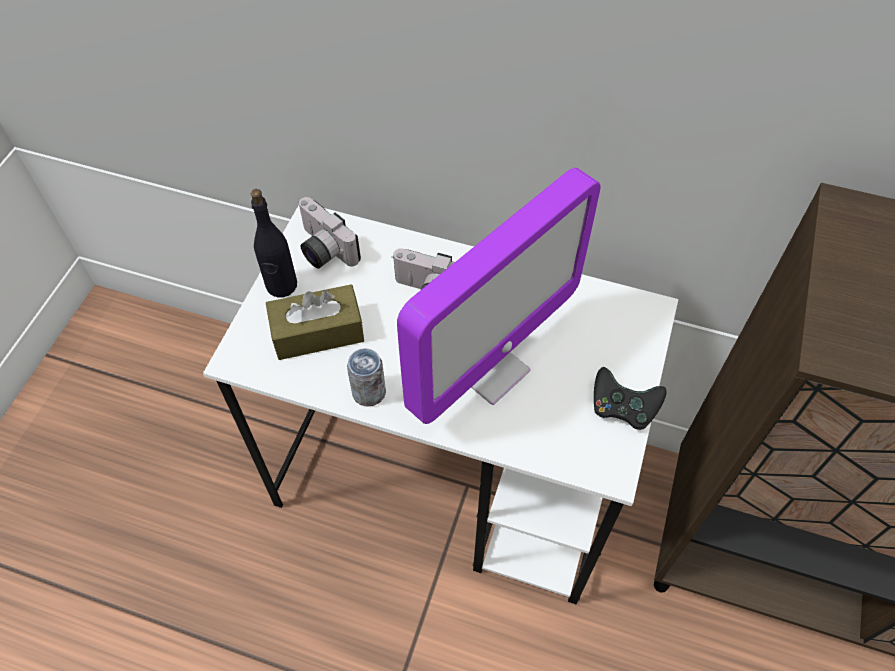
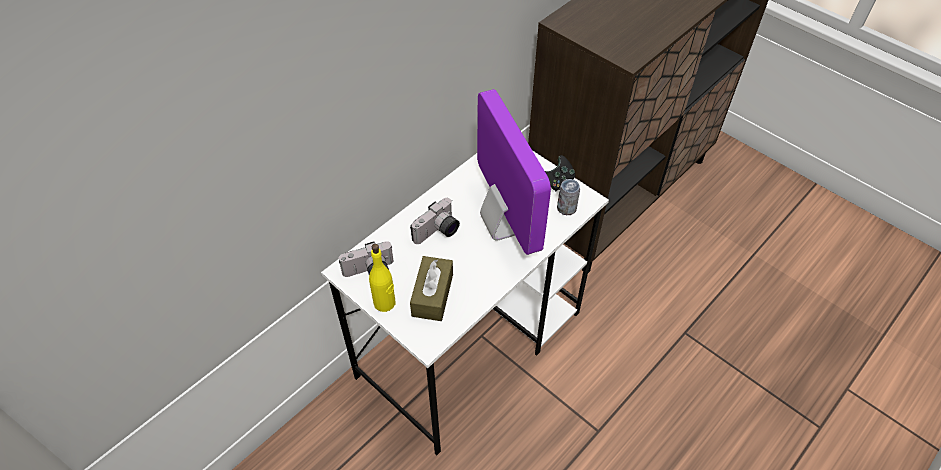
camera: 65 degrees left, 5 degrees down
black bottle [251,189,297,297] -> yellow bottle [369,244,395,312]
can [347,348,386,407] -> can moved to [557,179,580,215]

